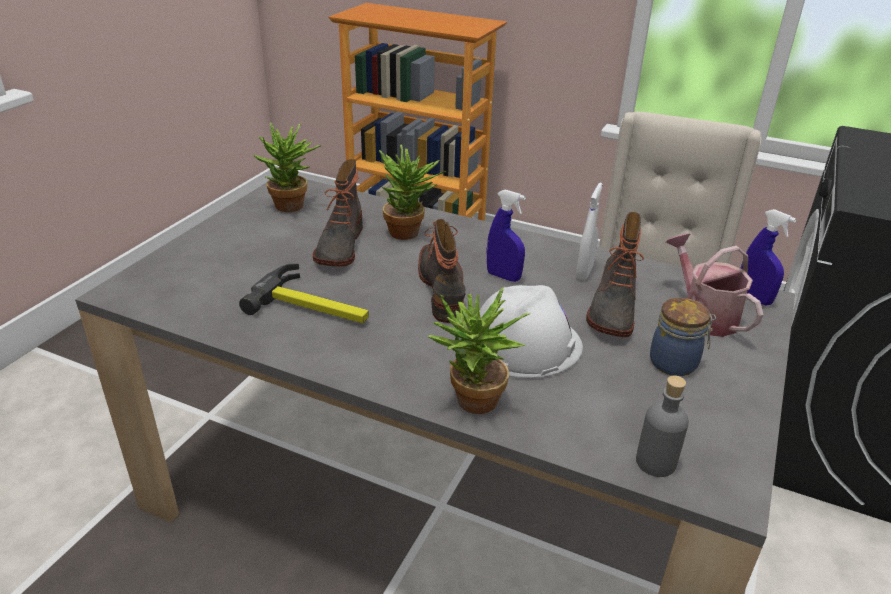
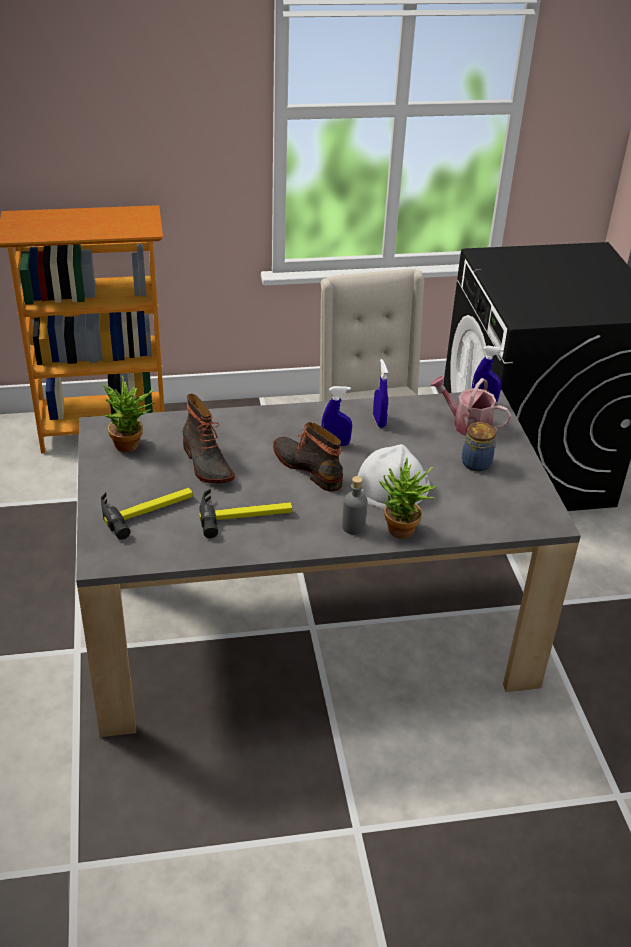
camera: 35 degrees left, 5 degrees up
potted plant [379,145,446,240] -> none
white spray bottle [576,183,602,280] -> blue spray bottle [373,359,388,428]
boot [586,212,644,337] -> none
grey bottle [636,375,689,477] -> grey bottle moved to [342,476,367,535]
none -> hammer [101,488,193,540]

